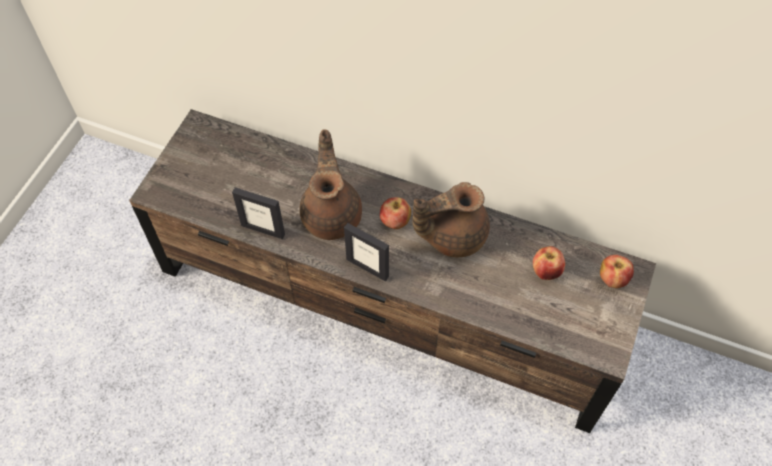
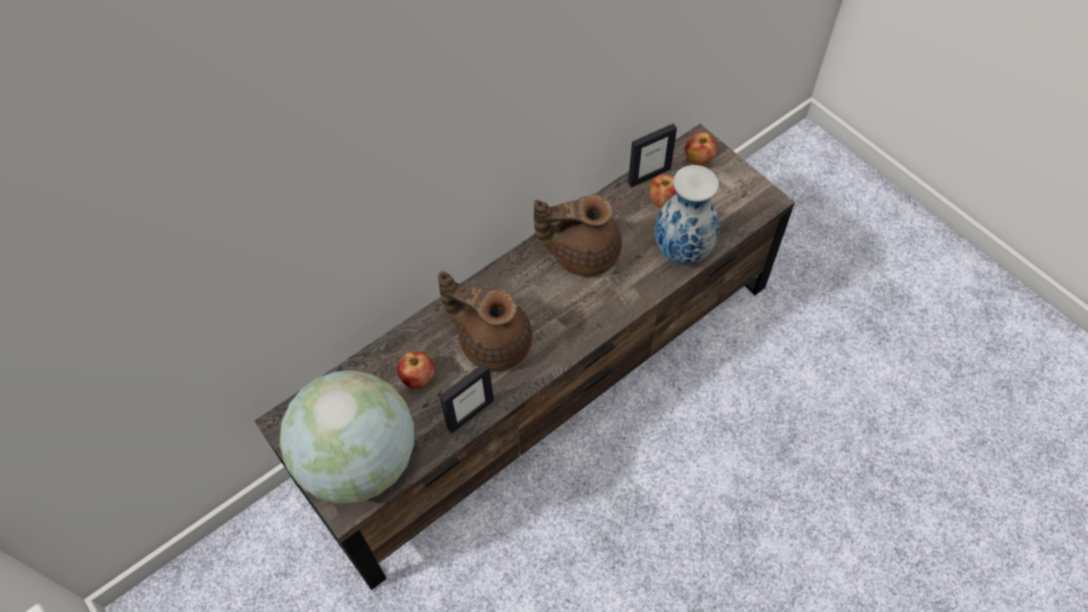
camera: 60 degrees left, 0 degrees up
picture frame [344,223,389,282] -> picture frame moved to [628,124,677,188]
apple [380,197,411,229] -> apple moved to [397,351,435,389]
brown teapot [413,182,490,257] -> brown teapot turned 75 degrees clockwise [534,194,622,276]
none -> globe [280,370,414,504]
none -> vase [654,165,719,264]

